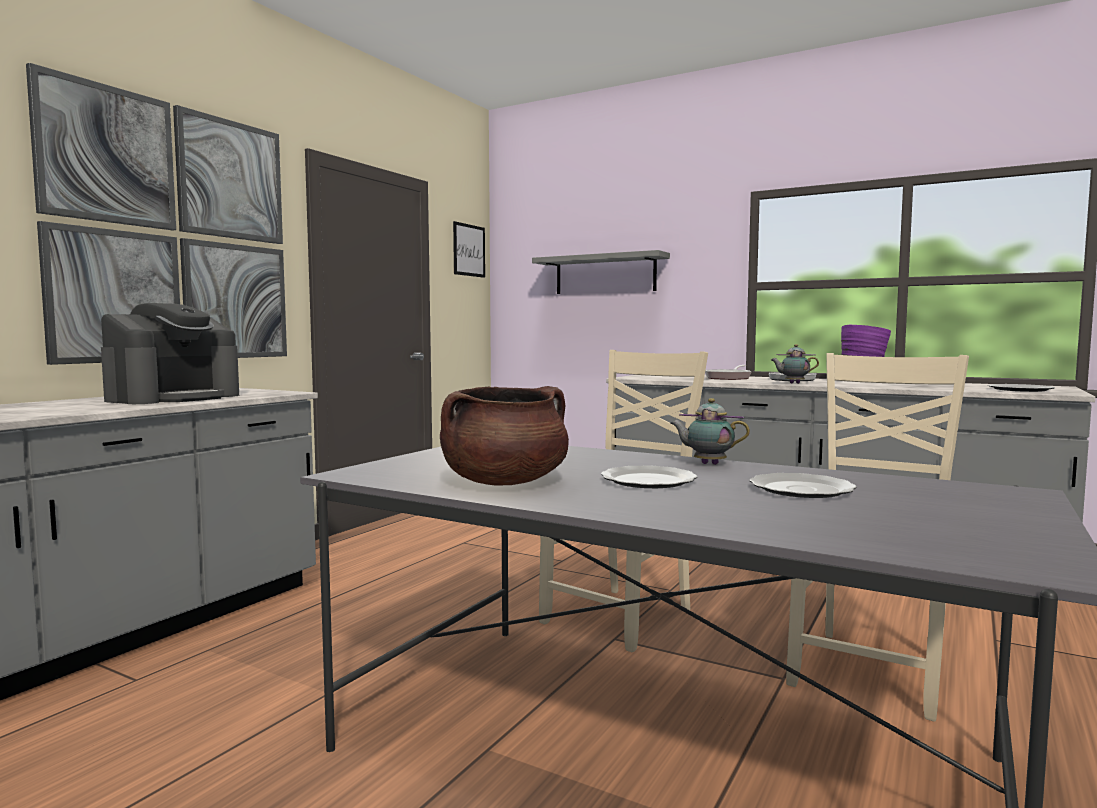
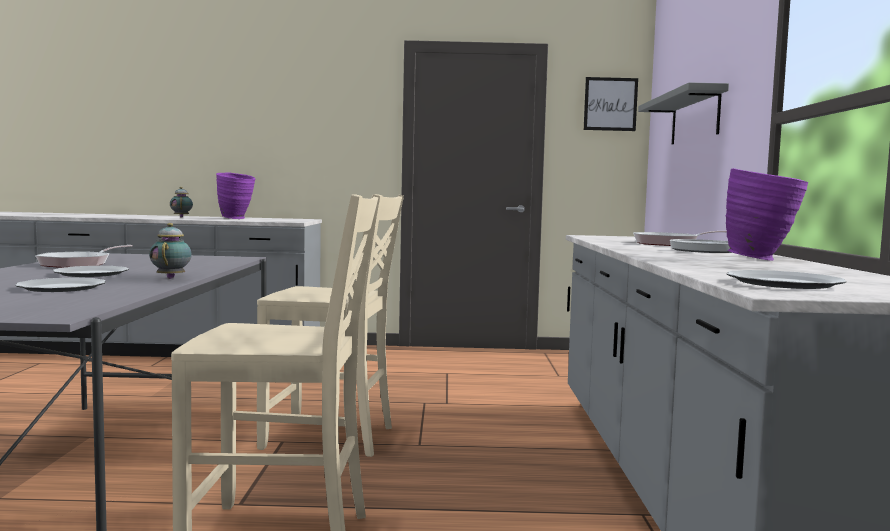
camera: 60 degrees right, 0 degrees up
picture [26,63,287,365] -> none
coffee machine [101,303,239,404] -> purple vase [216,173,255,219]
brown cooking pot [440,386,569,485] -> frying pan [36,245,133,268]
teapot [771,344,819,384] -> teapot moved to [170,187,193,218]

